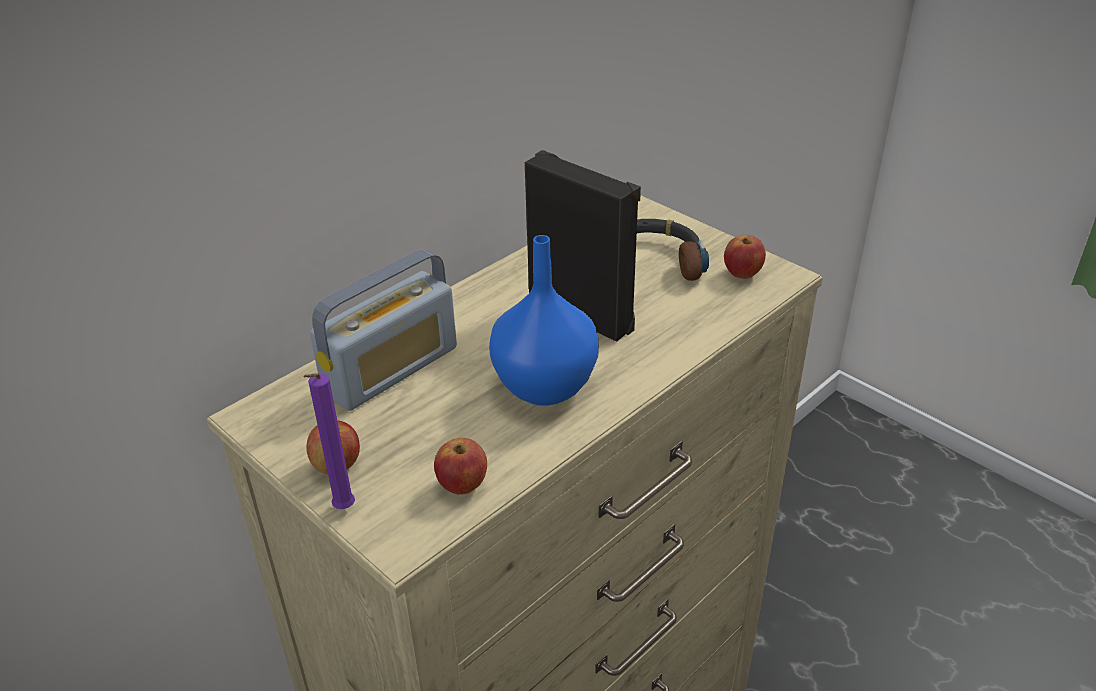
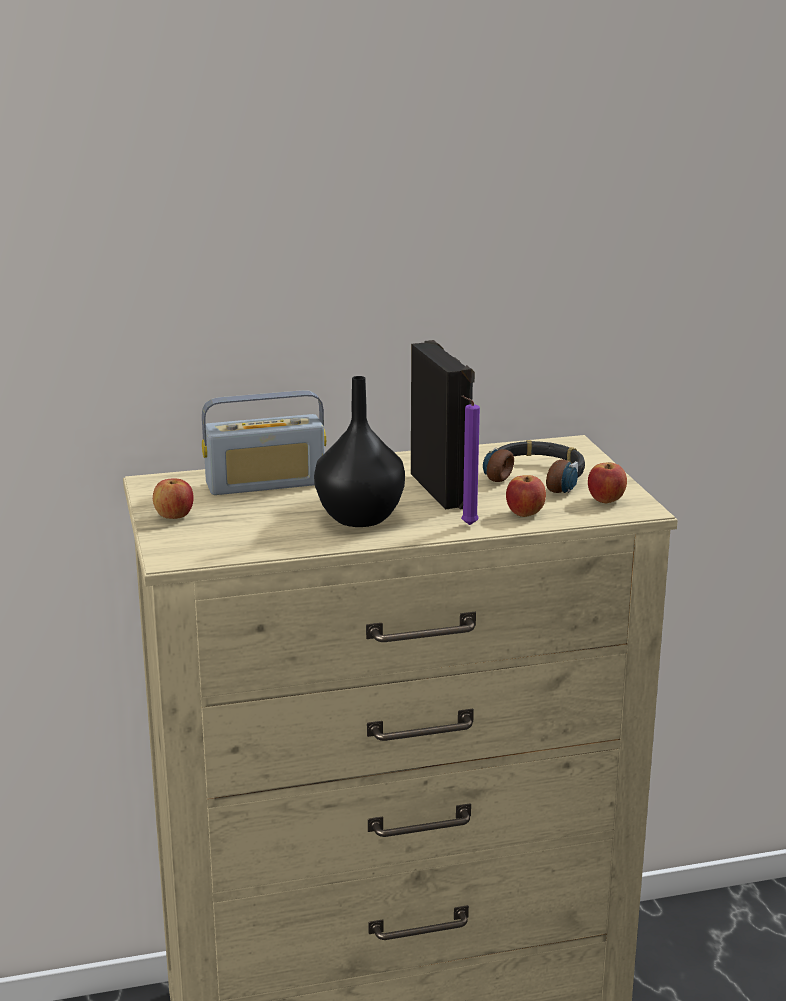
camera: 30 degrees right, 15 degrees down
purple candle [303,373,355,509] -> purple candle moved to [461,396,480,525]
apple [434,437,487,495] -> apple moved to [506,475,546,517]
blue vase [489,235,599,405] -> black vase [314,376,405,527]

